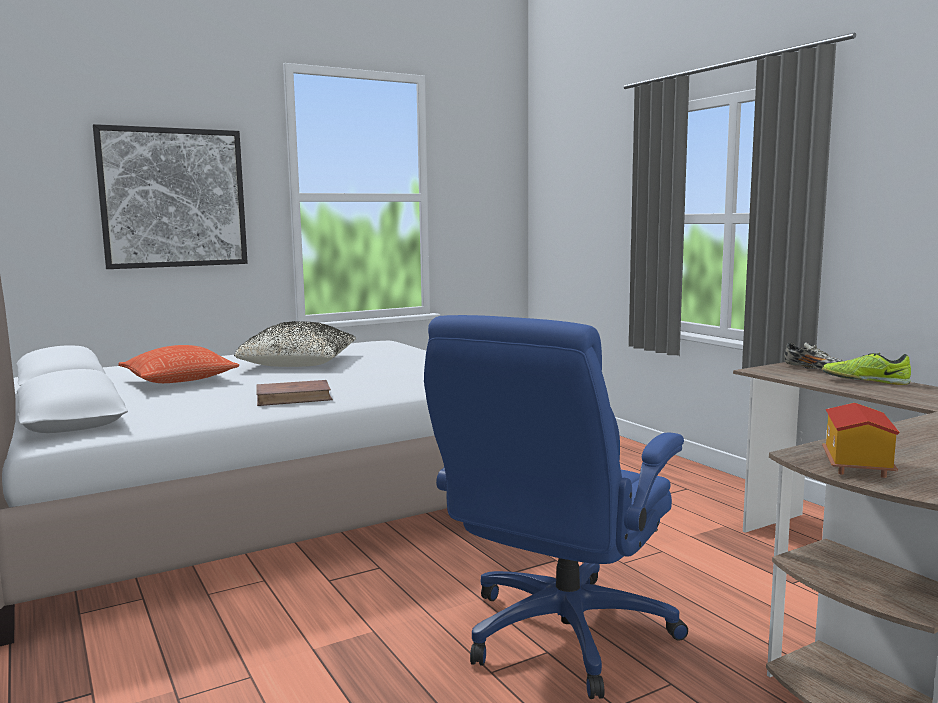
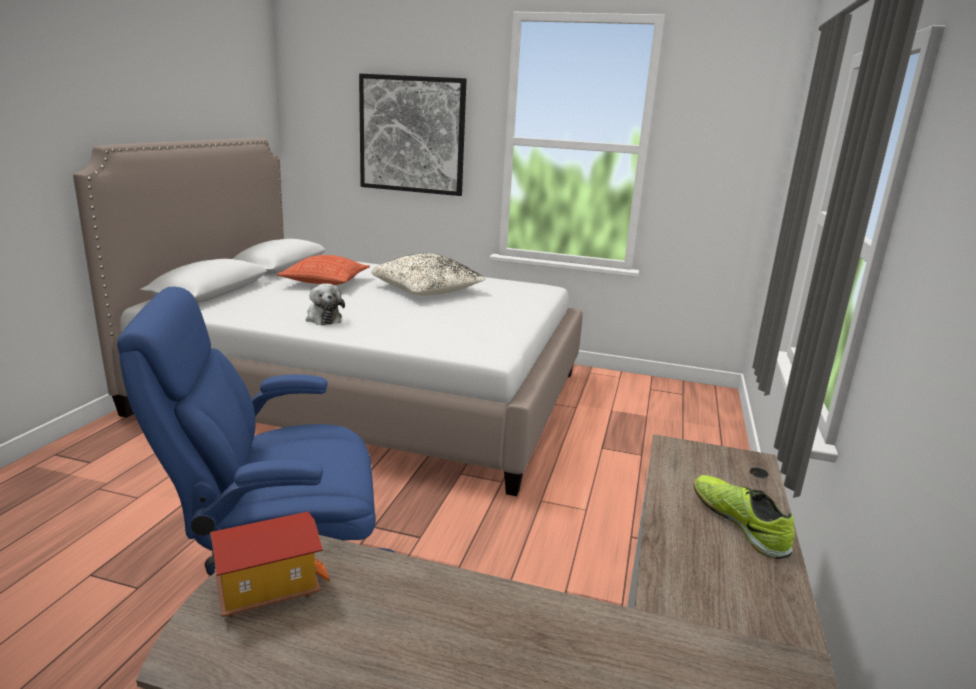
camera: 45 degrees right, 10 degrees up
brown book [257,380,333,406] -> plush toy [306,283,345,325]
shoe [784,342,844,369] -> none

